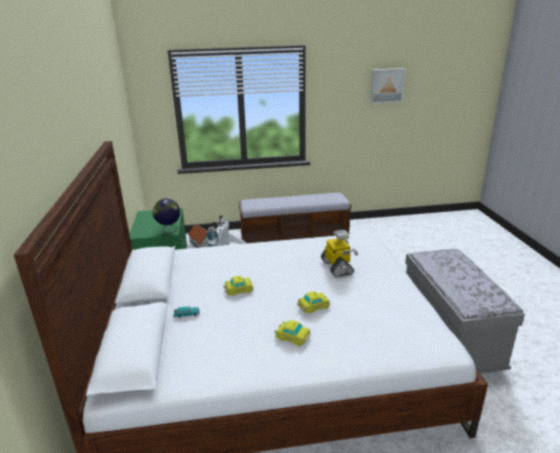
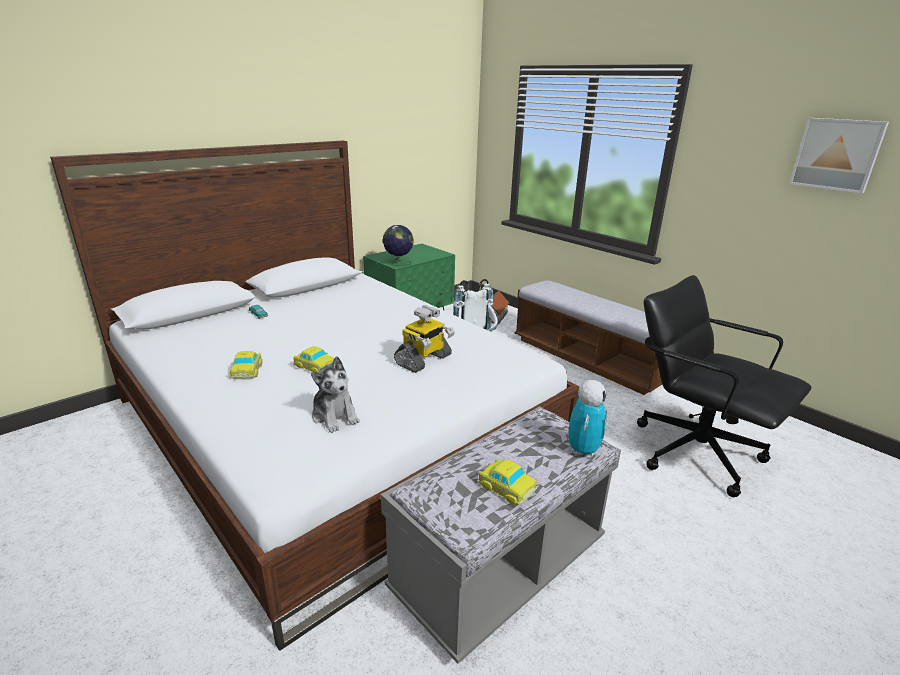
camera: 55 degrees right, 0 degrees up
toy car [223,276,253,295] -> toy car moved to [477,459,537,505]
none -> plush toy [311,356,360,433]
none -> toy robot [569,380,607,458]
none -> black office chair [637,275,811,497]

